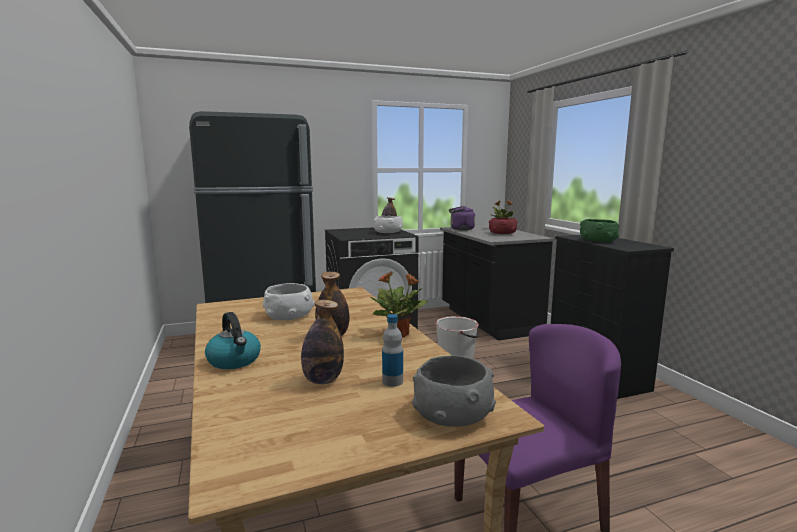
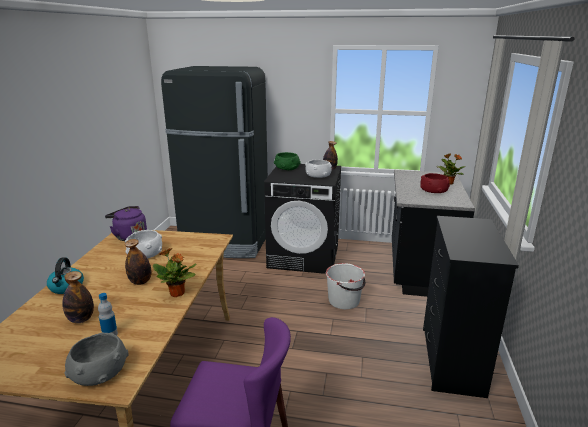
camera: 30 degrees right, 10 degrees up
purple kettle [449,206,475,230] -> purple kettle moved to [105,206,147,241]
green bowl [580,219,619,242] -> green bowl moved to [274,152,301,170]

